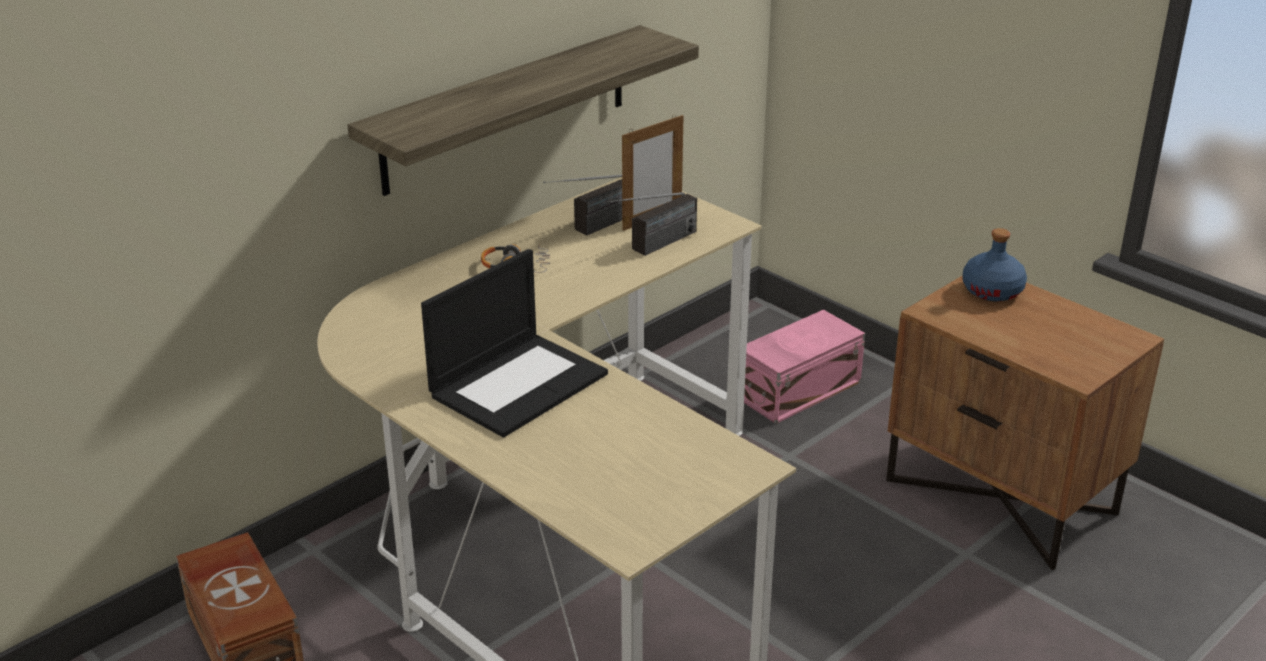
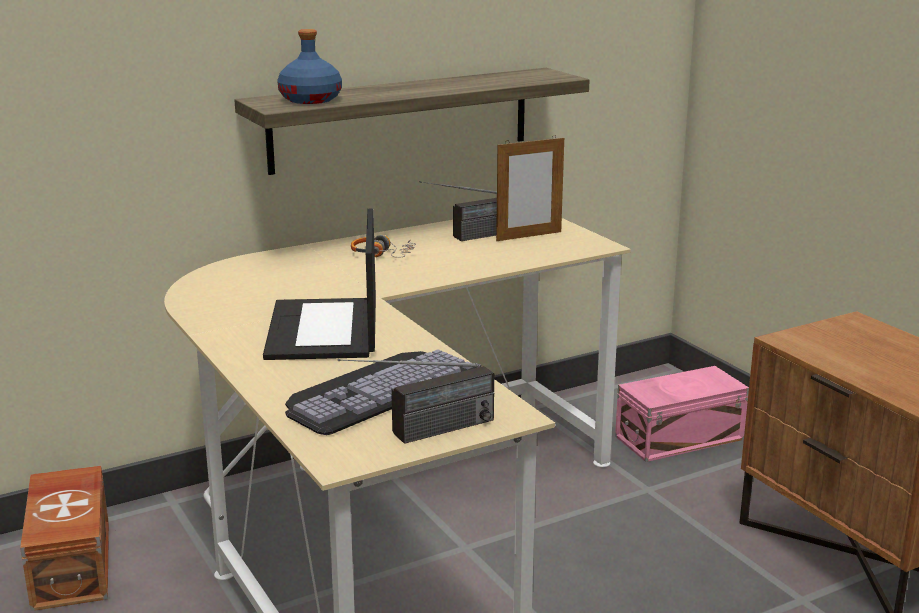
camera: 15 degrees right, 10 degrees down
laptop [421,249,608,437] -> laptop turned 120 degrees clockwise [263,209,376,360]
radio [603,192,697,256] -> radio moved to [338,359,494,444]
blue bottle [962,228,1027,301] -> blue bottle moved to [277,29,342,104]
none -> keyboard [285,349,477,435]

